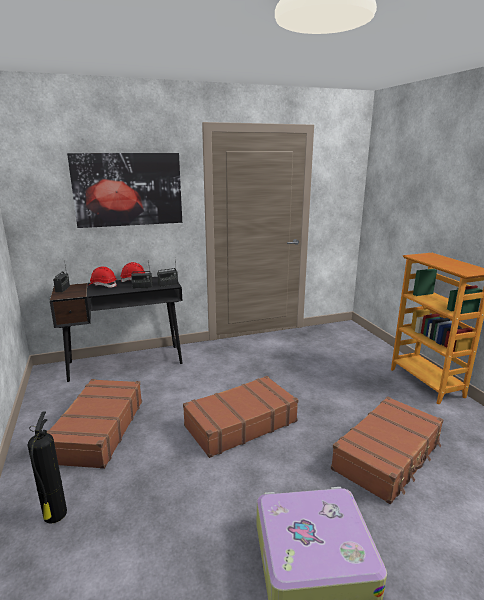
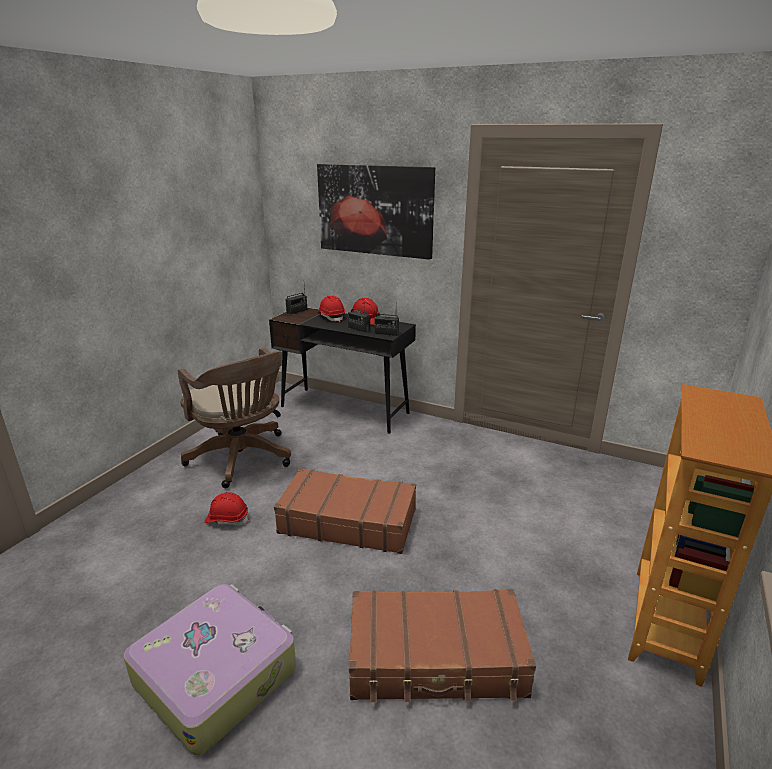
camera: 45 degrees right, 5 degrees up
fire extinguisher [28,411,67,524] -> none
brown suitcase [47,379,142,469] -> brown office chair [178,348,291,488]
none -> red hard hat [205,492,249,526]

